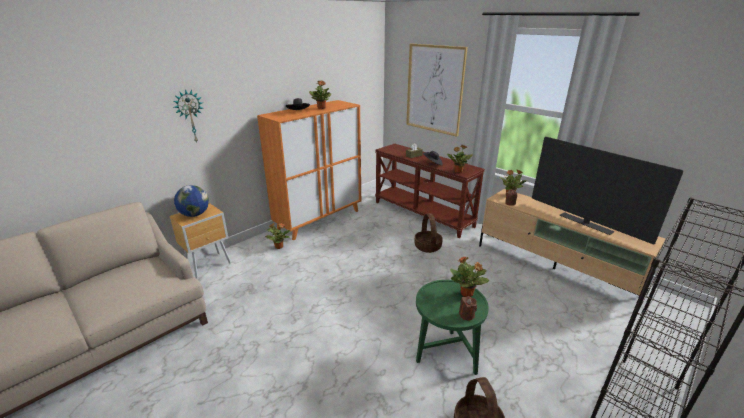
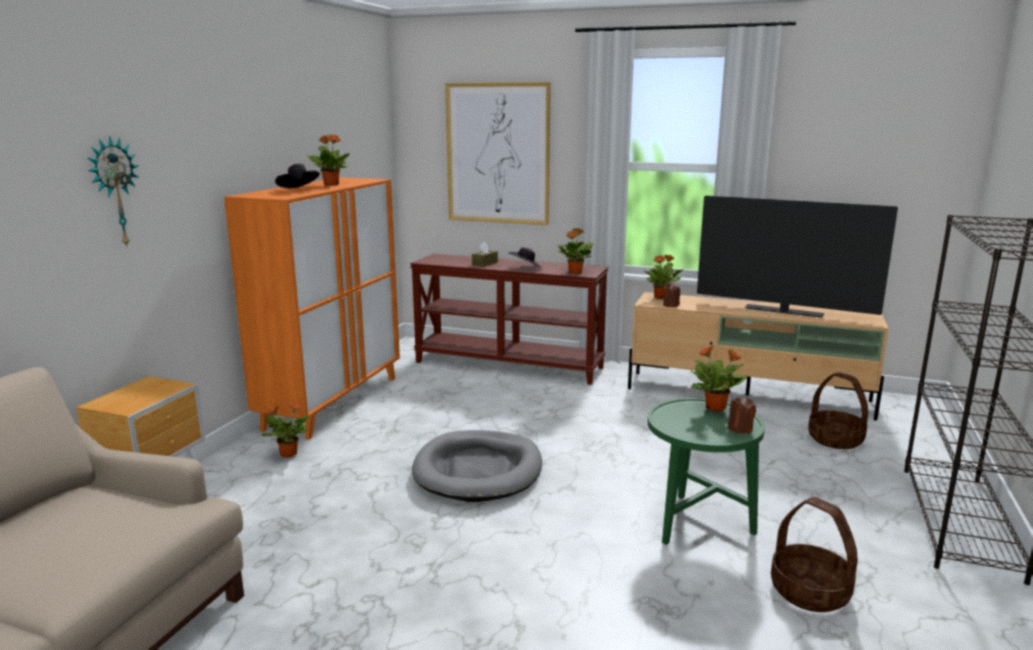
camera: 25 degrees left, 10 degrees down
globe [174,185,209,217] -> none
basket [414,213,443,253] -> basket moved to [808,372,869,449]
none -> grey dog bed [412,430,542,502]

